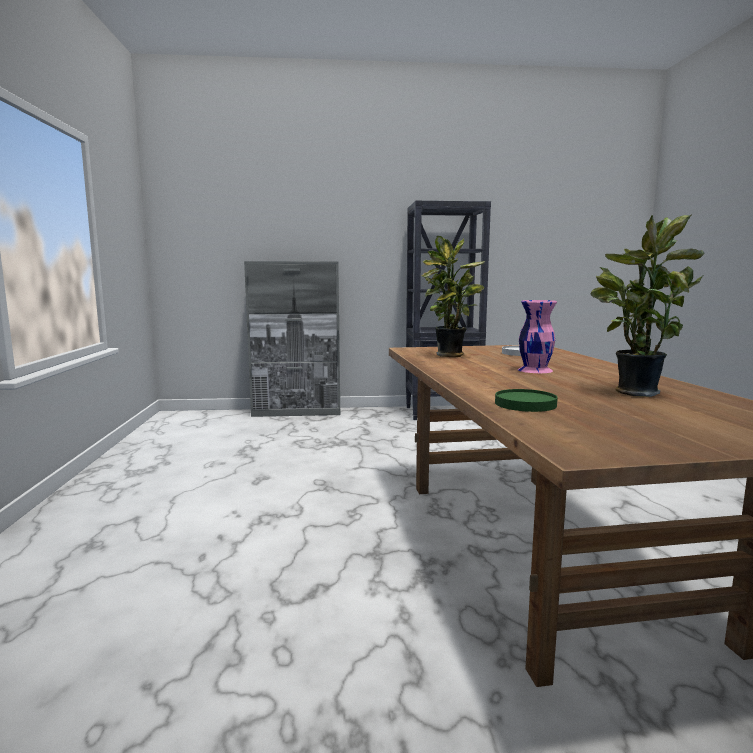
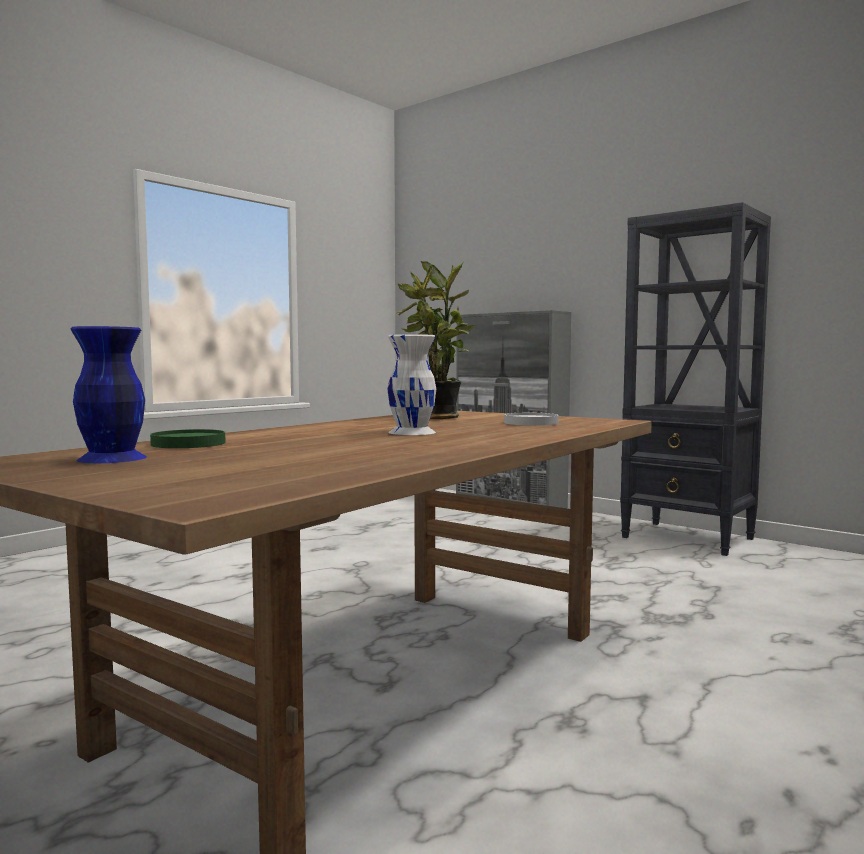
camera: 45 degrees right, 5 degrees down
pink vase [518,300,557,373] -> white vase [387,334,436,435]
potted plant [591,214,704,397] -> none
none -> blue vase [71,326,147,463]

